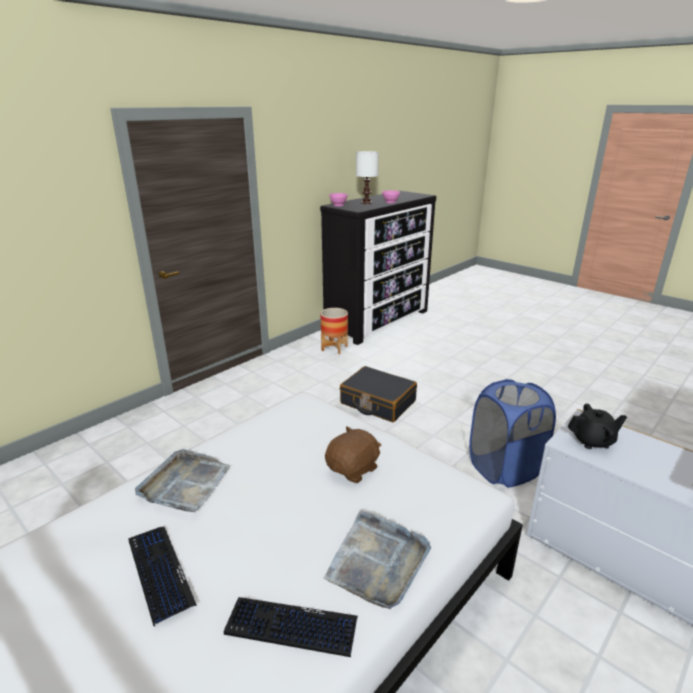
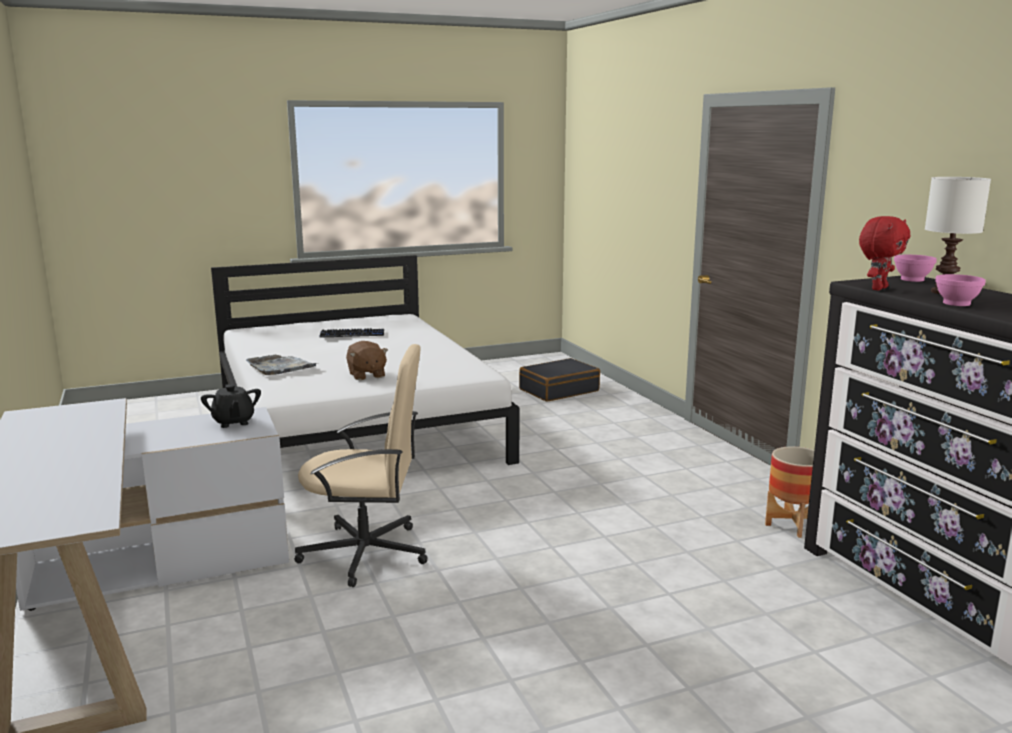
camera: 115 degrees right, 10 degrees down
grey tray [135,449,230,512] -> none
keyboard [224,597,358,657] -> none
black suitcase [340,366,417,422] -> black suitcase moved to [519,358,600,402]
blue laundry basket [469,379,556,487] -> beige office chair [294,344,428,587]
black teapot [568,403,627,449] -> black teapot turned 45 degrees counterclockwise [201,384,261,428]
none -> red plush toy [859,216,910,290]

